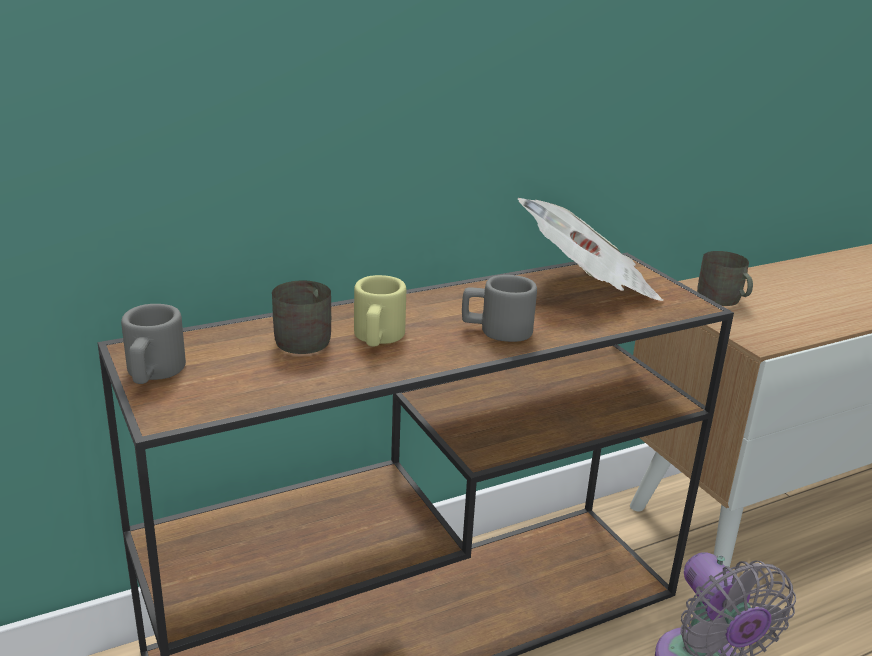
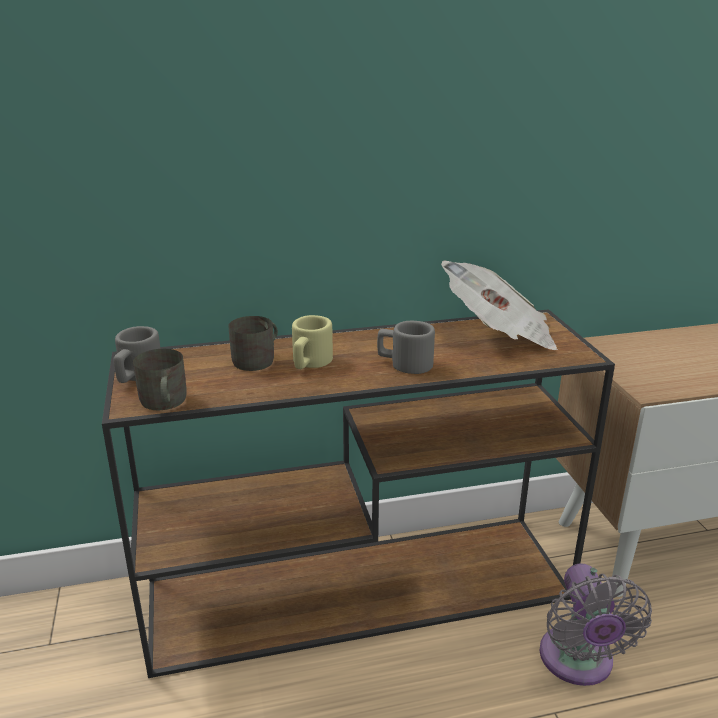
camera: 15 degrees right, 0 degrees up
grey mug [697,251,753,306] -> grey mug moved to [133,349,187,410]

